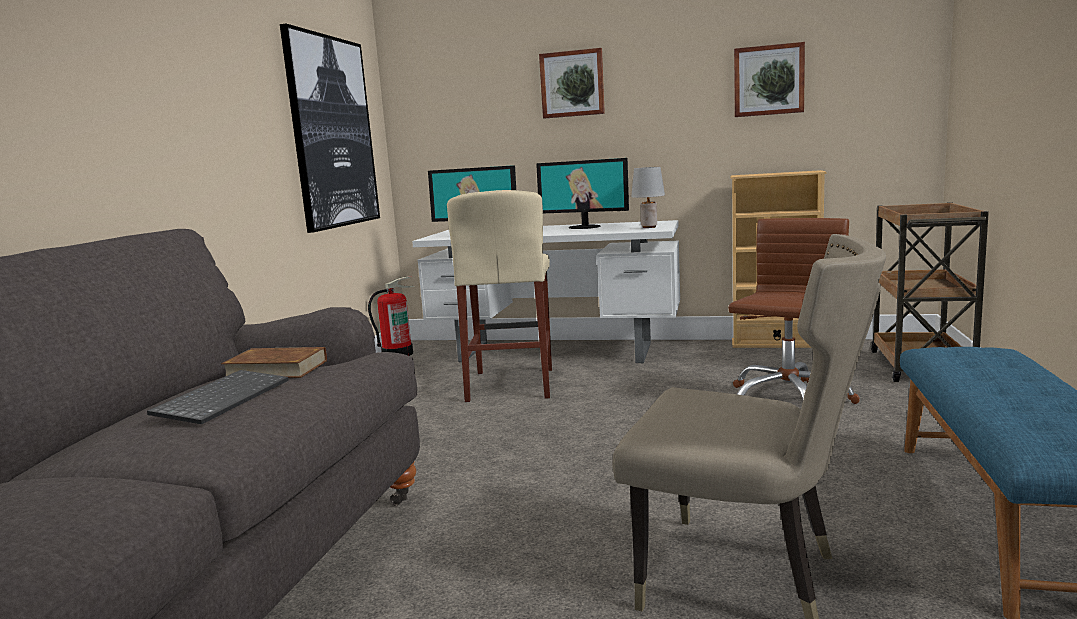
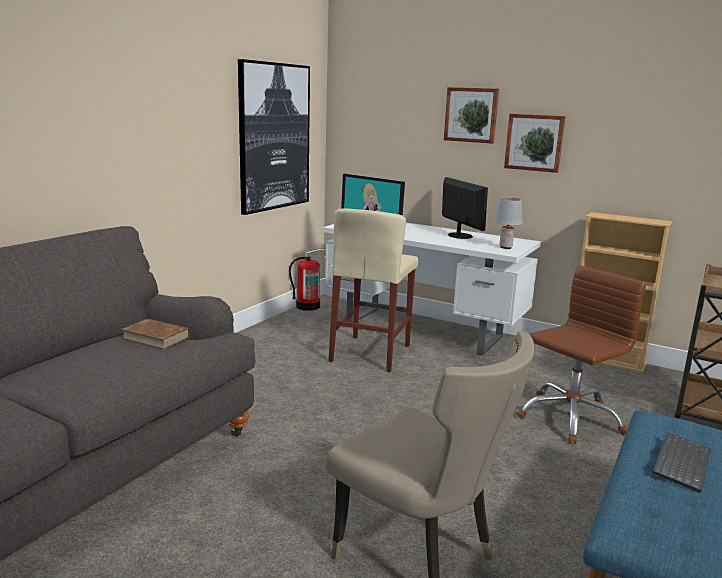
camera: 15 degrees right, 5 degrees up
keyboard [147,370,288,424] -> keyboard moved to [652,432,711,493]
monitor [536,158,629,229] -> monitor turned 150 degrees counterclockwise [442,177,488,239]
picture [734,42,805,117] -> picture moved to [504,114,566,173]

